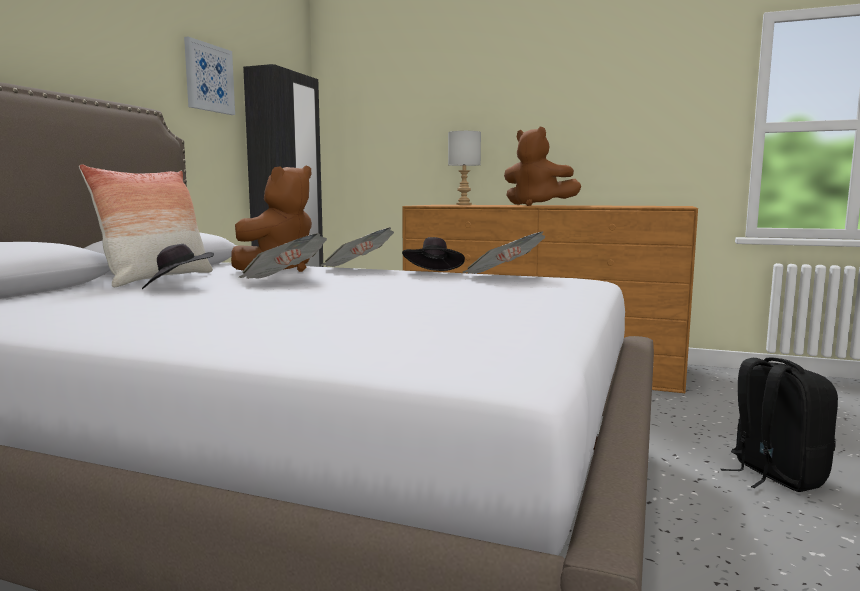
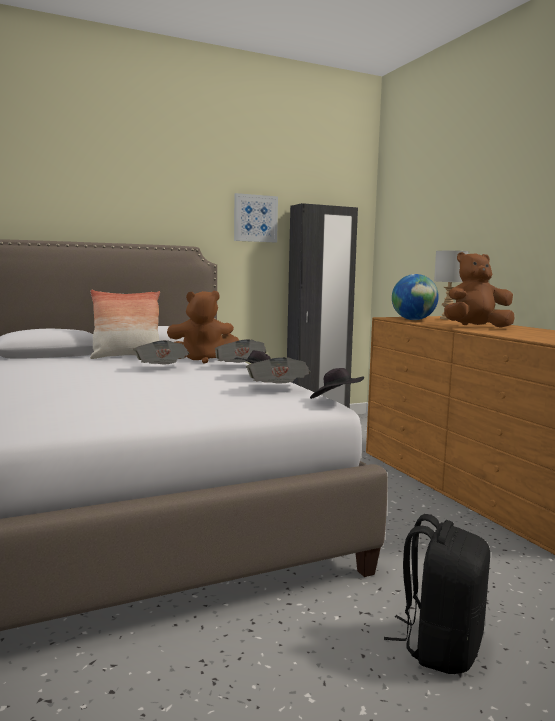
camera: 45 degrees right, 0 degrees up
black hat [142,244,214,289] -> black hat moved to [310,368,364,399]
brown plush toy [504,127,582,206] -> brown plush toy turned 90 degrees clockwise [444,252,514,328]
none -> globe [392,274,439,320]

